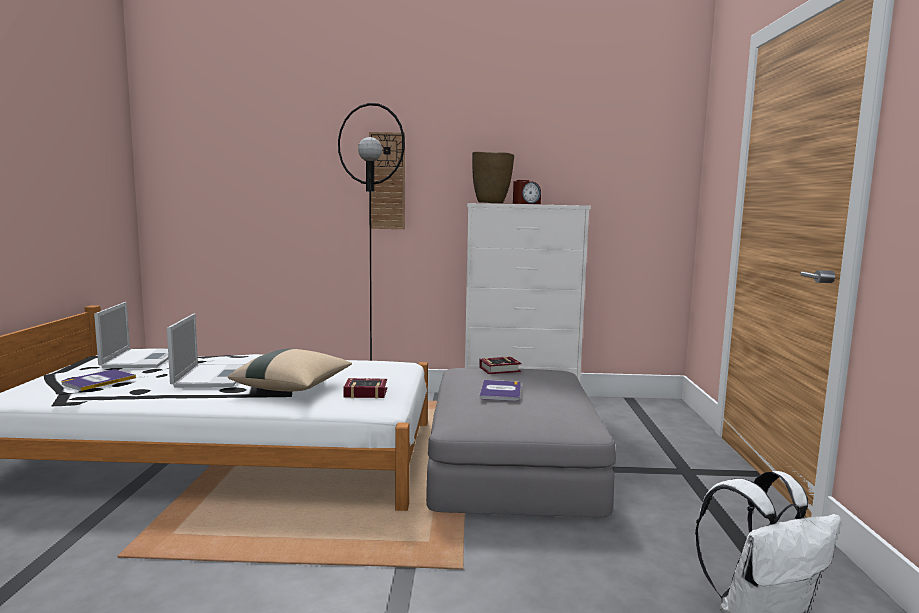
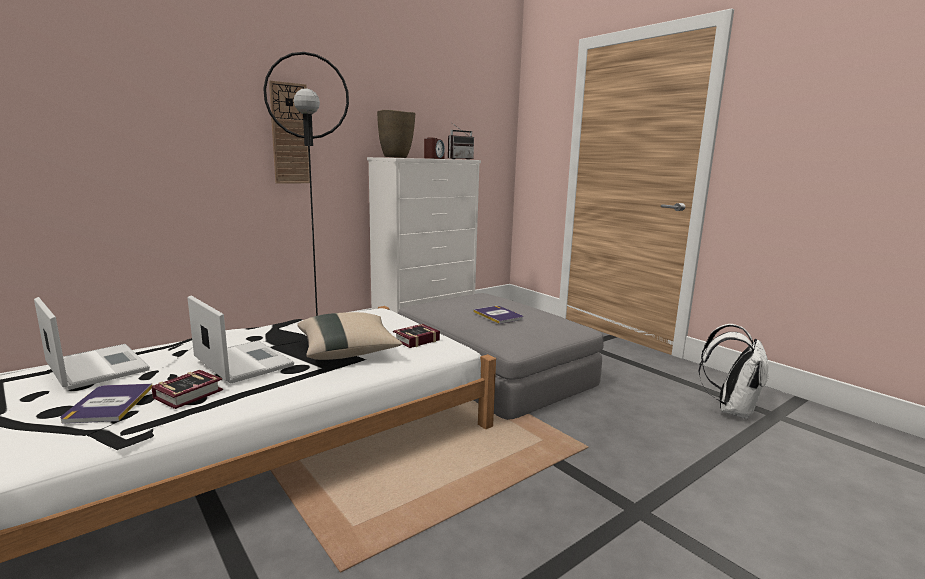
camera: 40 degrees left, 5 degrees up
book [479,357,522,374] -> book moved to [151,370,223,409]
none -> radio [448,123,474,160]

